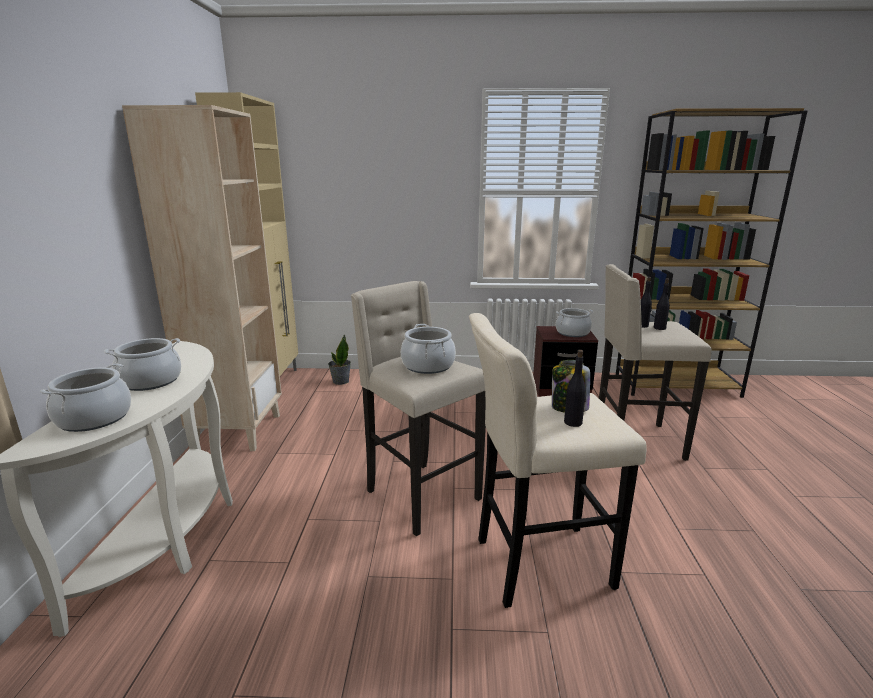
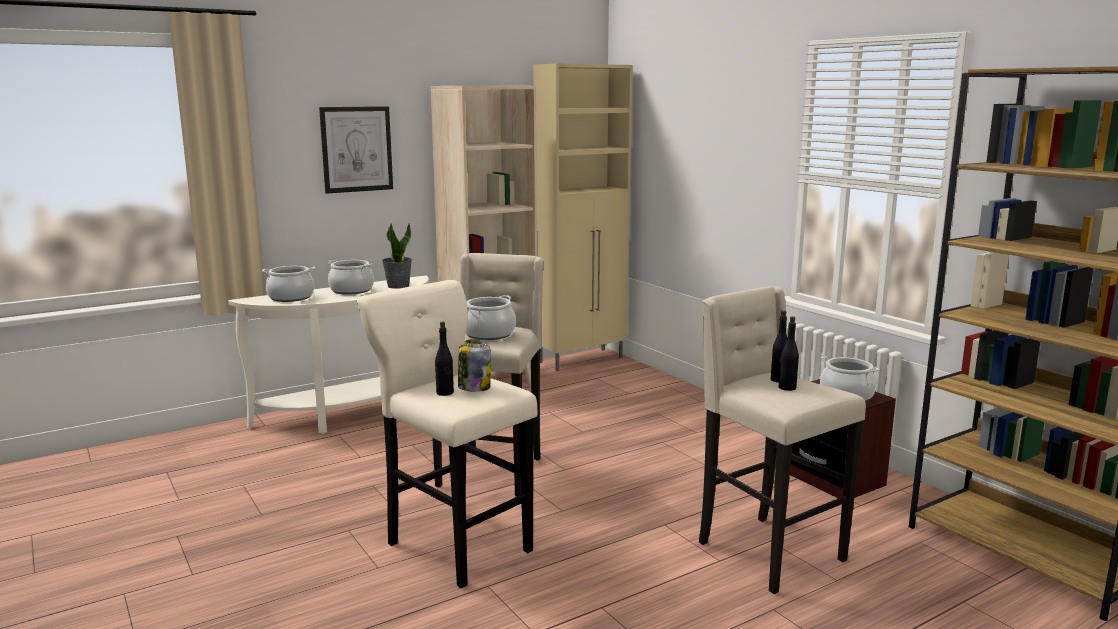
camera: 55 degrees right, 5 degrees down
potted plant [328,334,351,385] -> potted plant moved to [382,223,412,289]
none -> picture [319,106,393,194]

